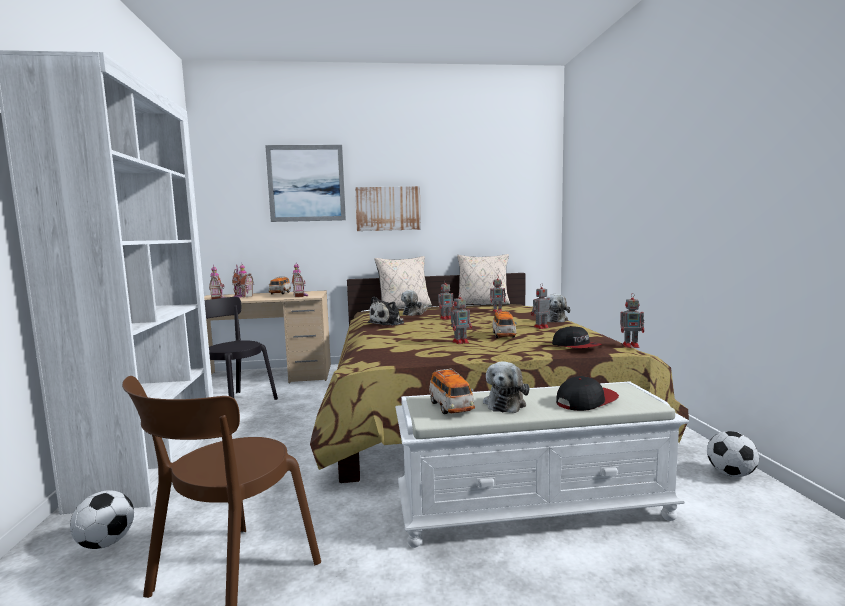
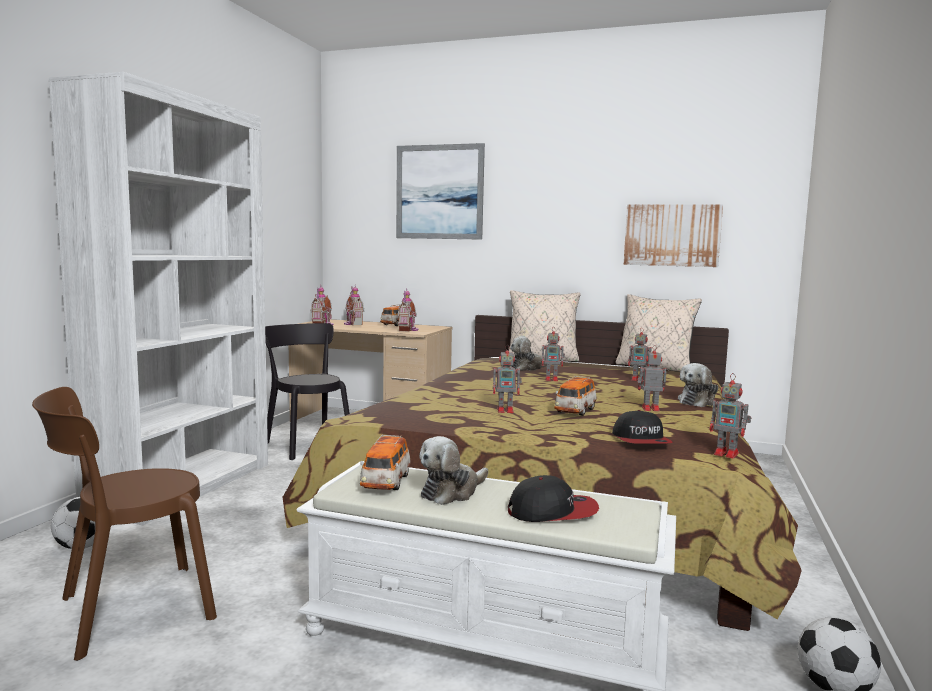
camera: 25 degrees right, 0 degrees up
picture [355,186,421,231] -> picture moved to [624,204,723,267]
plush toy [368,297,404,326] -> none

